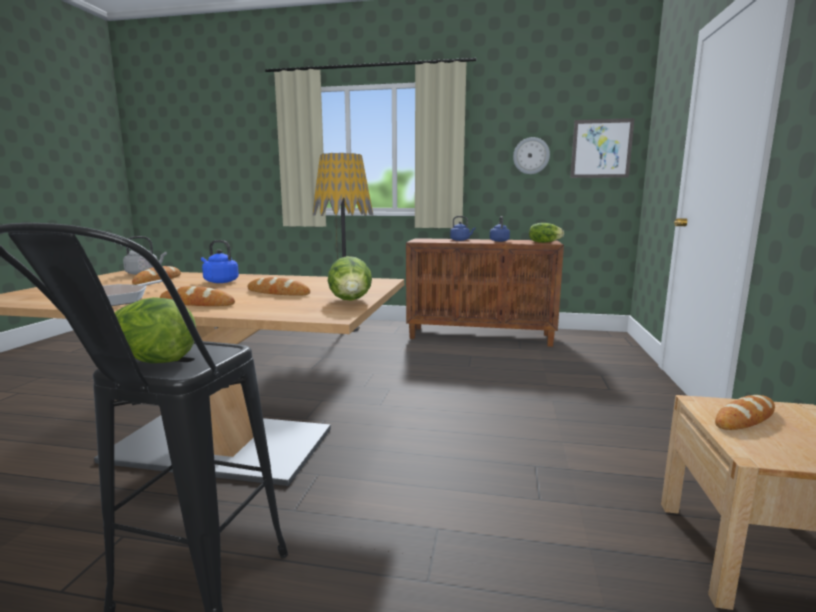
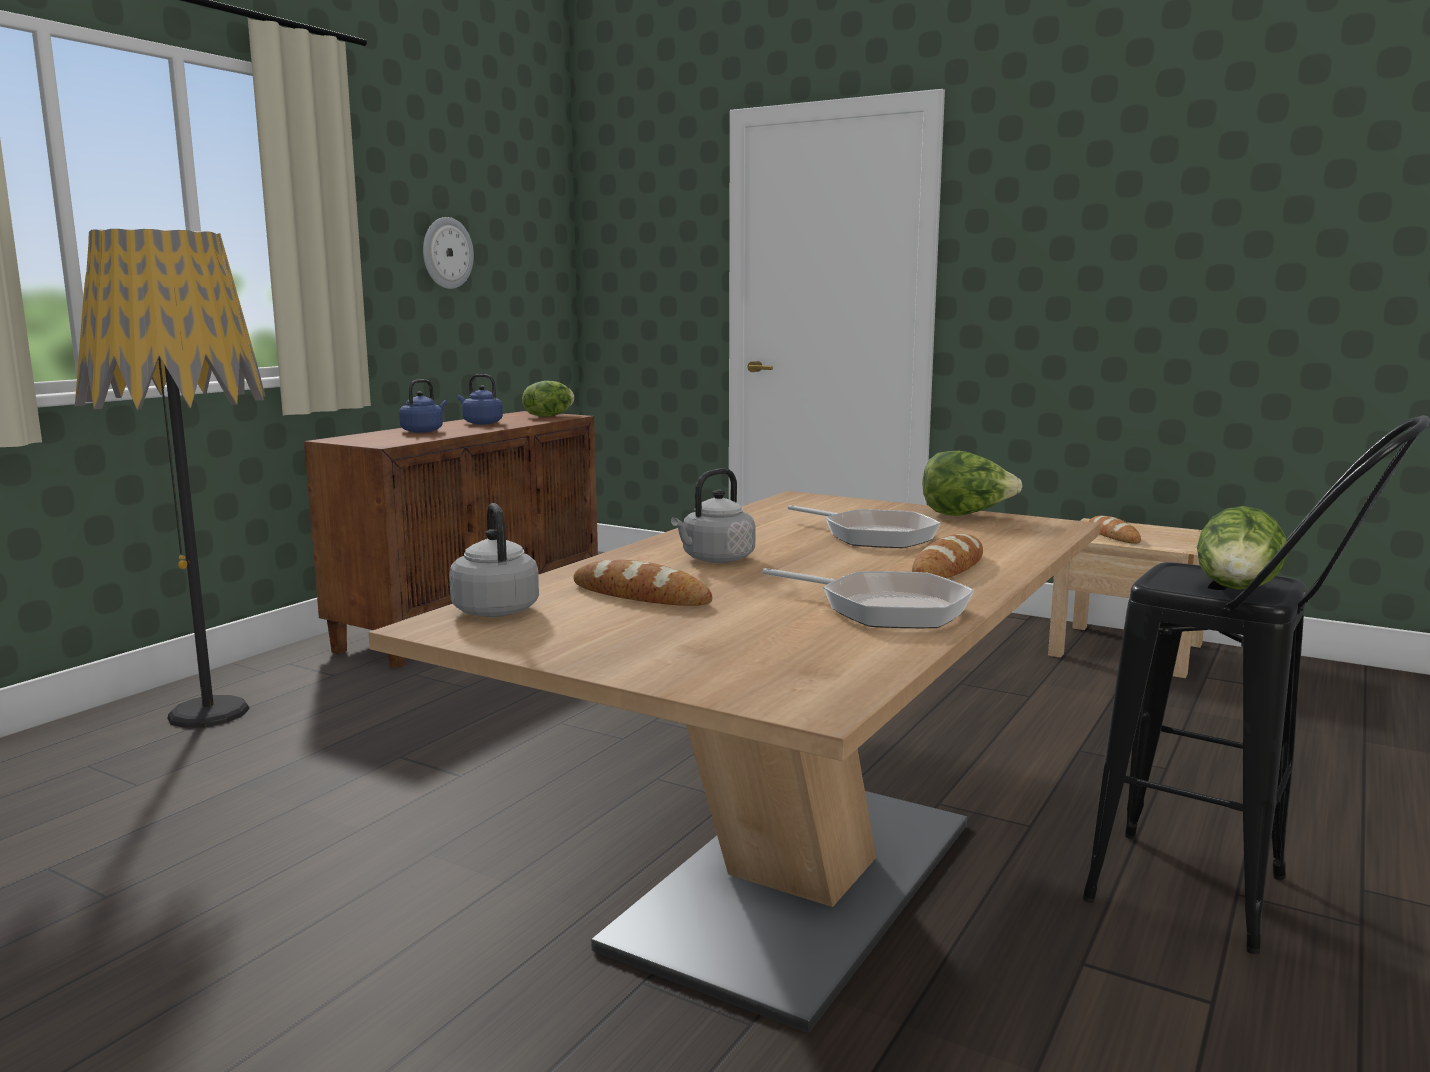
camera: 70 degrees left, 0 degrees up
blue kettle [201,240,239,283] -> grey kettle [671,468,756,563]
bread [248,277,310,296] -> frying pan [788,505,941,548]
picture [570,118,635,178] -> none

